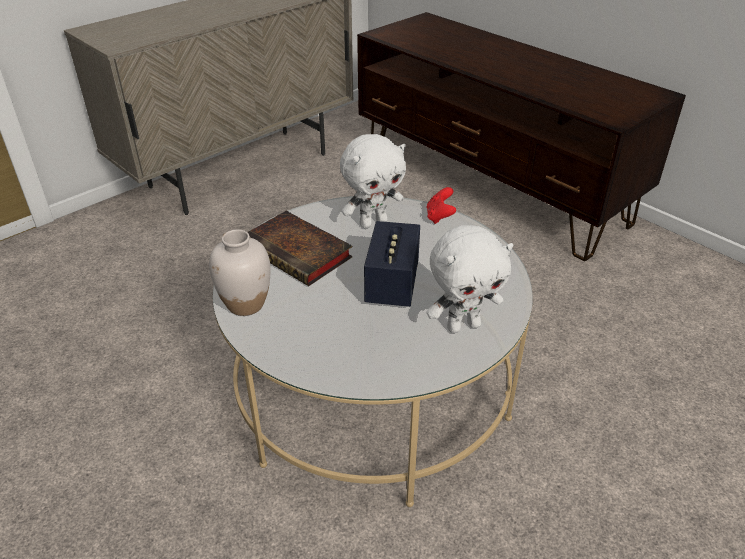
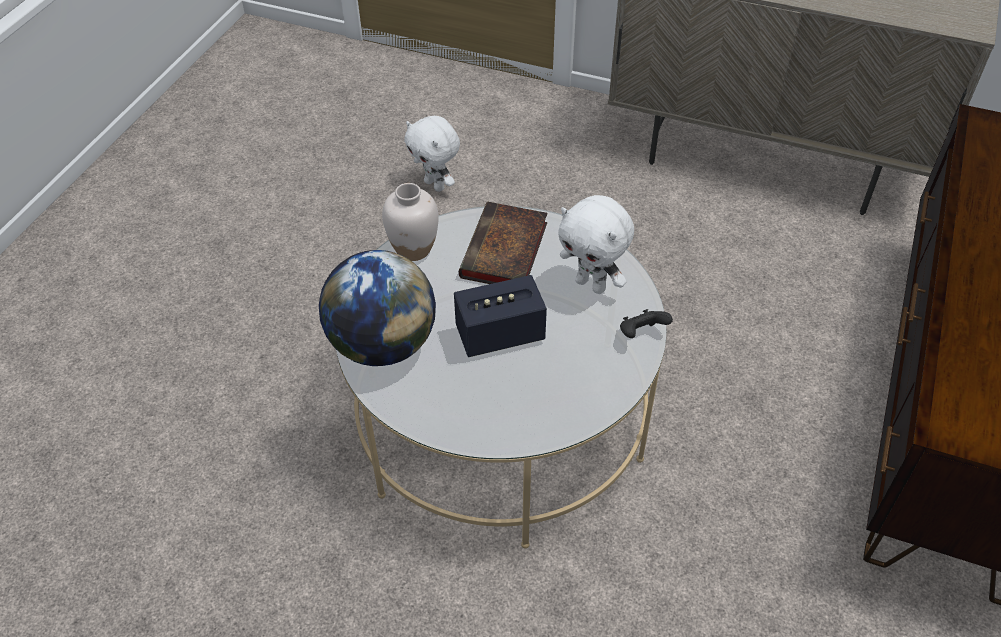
camera: 65 degrees right, 10 degrees up
red game controller [426,187,456,224] -> black game controller [620,309,673,338]
white plush toy [427,225,513,333] -> white plush toy moved to [404,116,460,192]
none -> globe [319,250,436,366]

